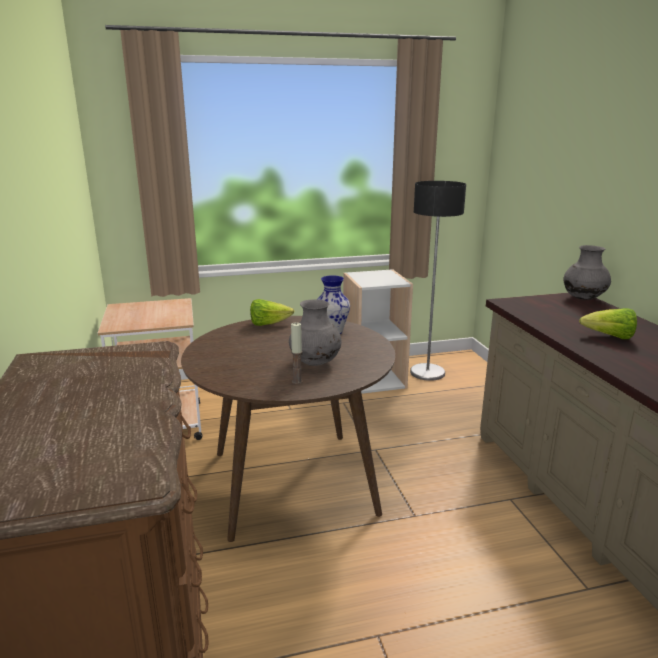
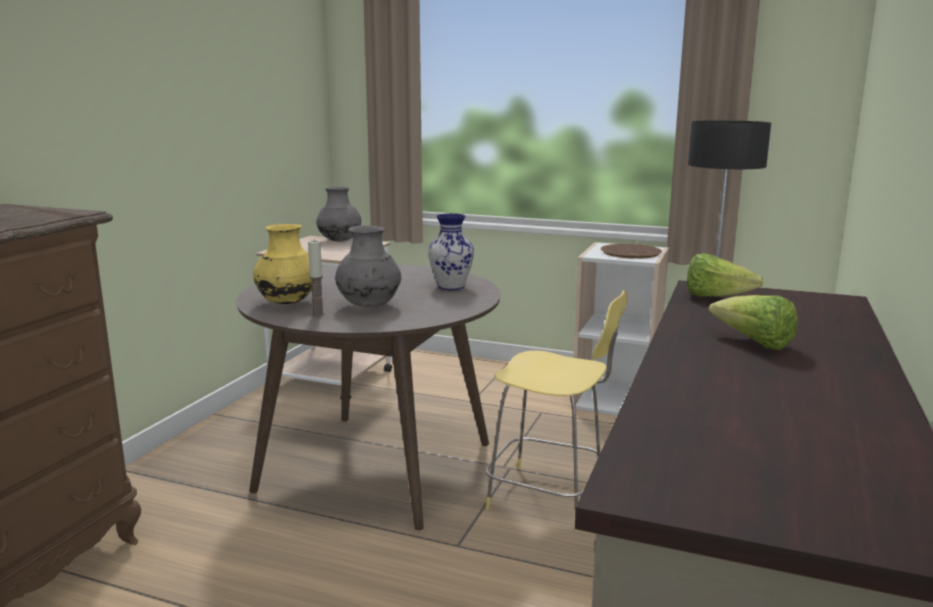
camera: 35 degrees right, 5 degrees down
lettuce [250,299,294,326] -> lettuce moved to [687,253,764,297]
grey vase [563,245,611,300] -> grey vase moved to [316,187,361,242]
none -> yellow vase [253,224,312,304]
none -> yellow stool [485,290,627,531]
none -> brown plate [600,244,662,259]

